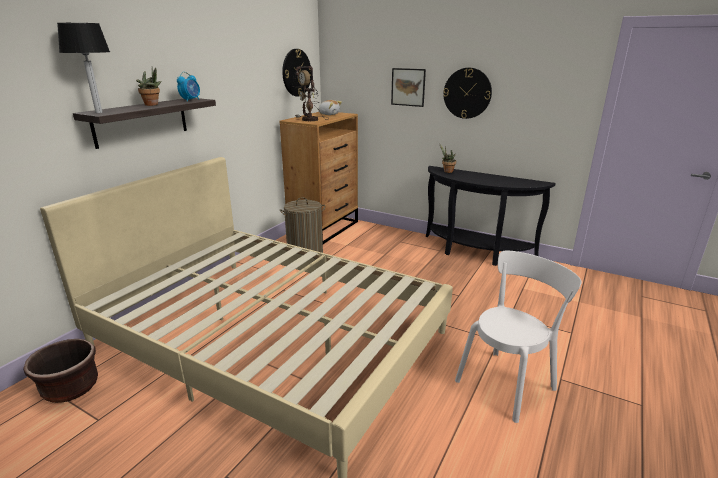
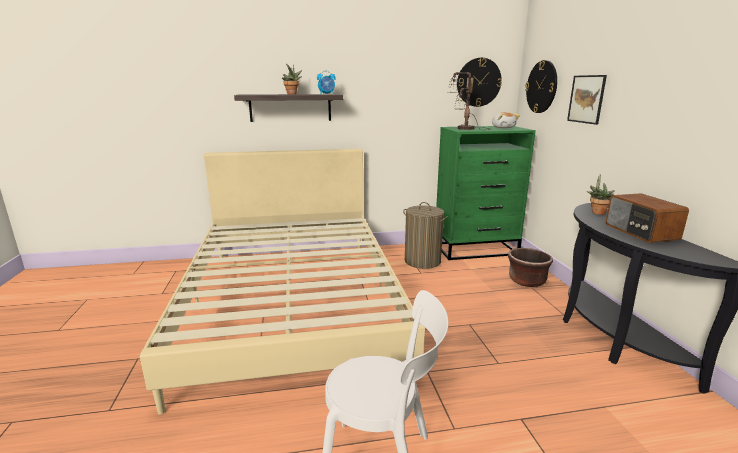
camera: 50 degrees right, 5 degrees down
brown planter [23,339,98,403] -> brown planter moved to [508,248,553,287]
table lamp [57,23,110,113] -> none
brown dresser [279,112,358,244] -> green dresser [436,126,536,260]
wall clock [443,68,492,119] -> wall clock moved to [525,60,557,113]
none -> radio [606,193,689,243]

